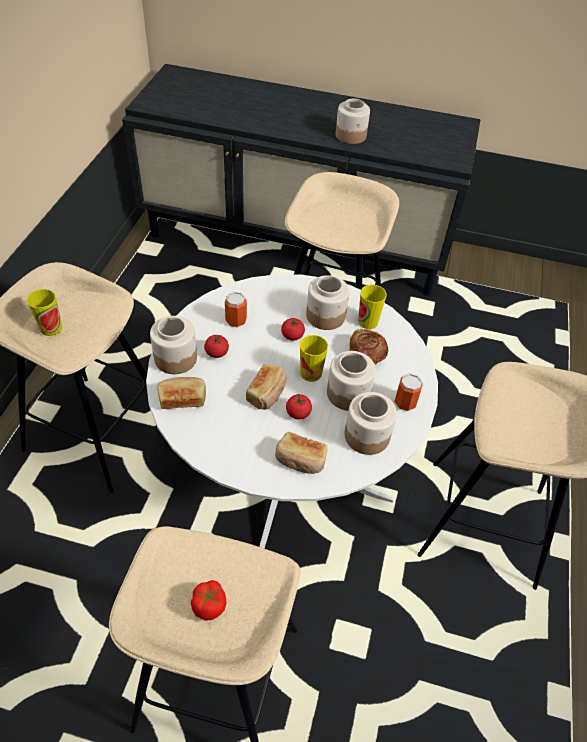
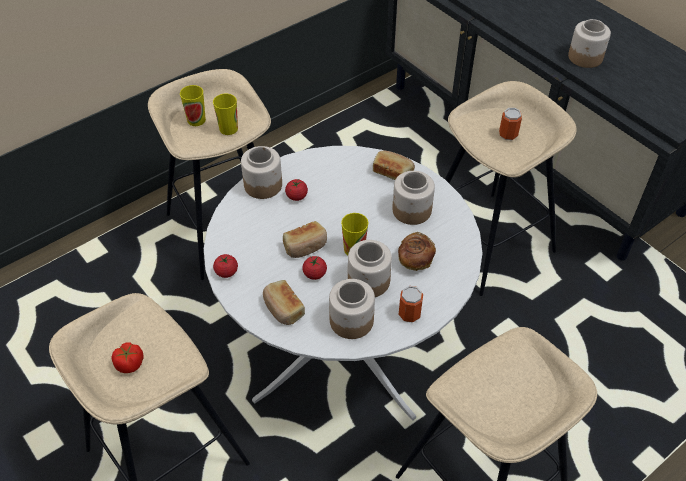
camera: 40 degrees right, 0 degrees up
bread [157,377,206,409] -> bread moved to [373,151,415,180]
can [225,292,247,328] -> can moved to [499,108,522,140]
tomato [281,318,305,341] -> tomato moved to [213,254,238,278]
cup [358,285,387,329] -> cup moved to [213,94,238,135]

